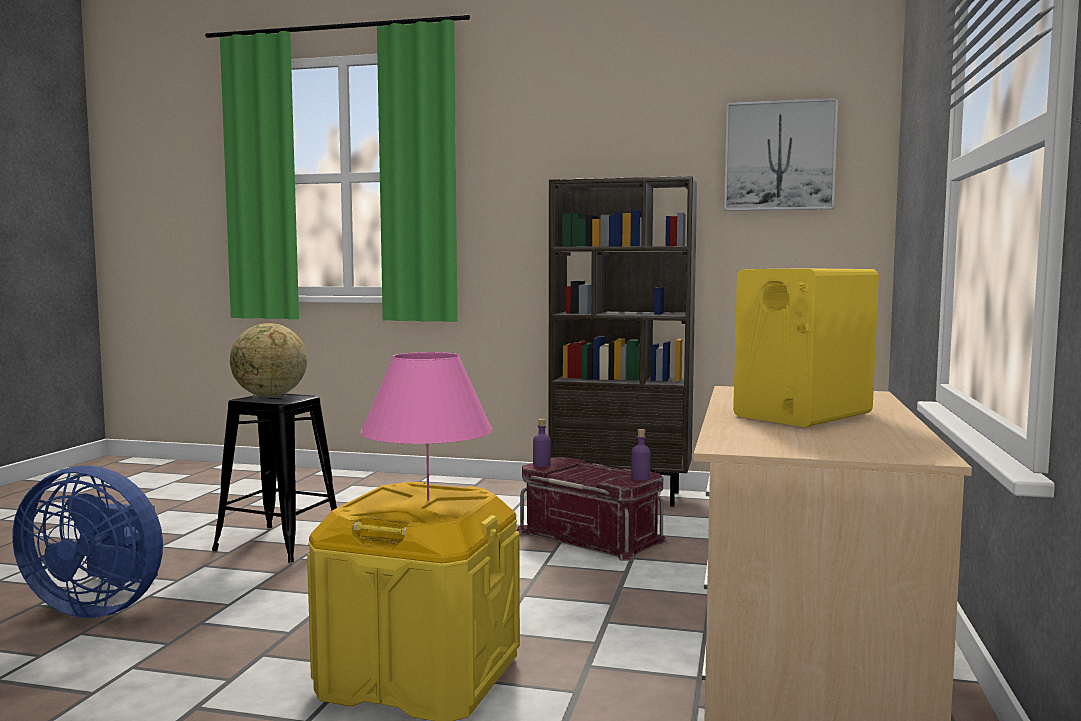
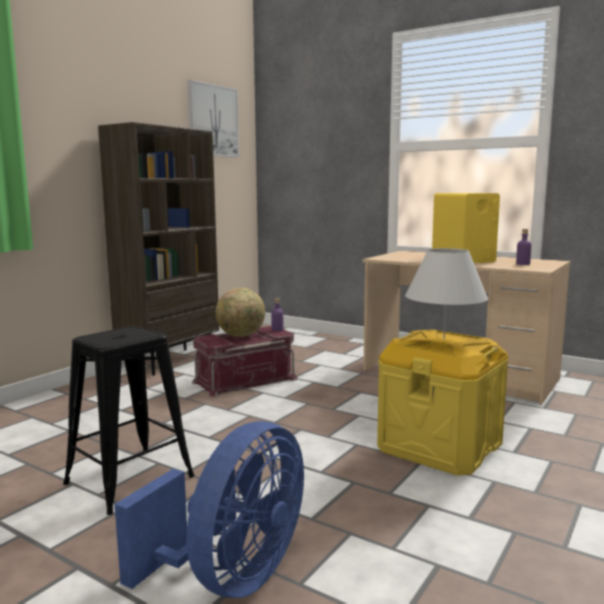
camera: 70 degrees left, 5 degrees up
globe [230,323,307,397] -> globe moved to [216,288,265,337]
pink table lamp [360,352,493,501] -> white table lamp [405,248,488,340]
purple bottle [533,419,551,467] -> purple bottle moved to [516,229,531,265]

